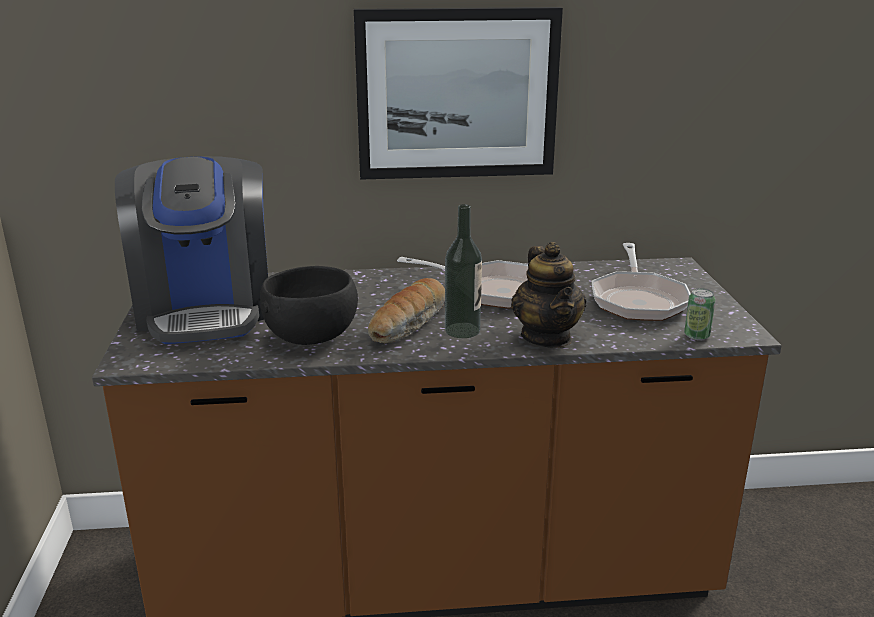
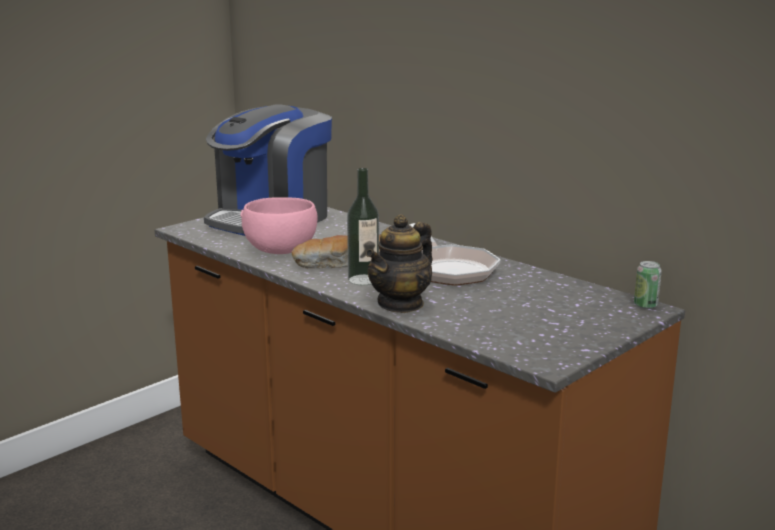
camera: 50 degrees right, 5 degrees down
black bowl [260,266,358,345] -> pink bowl [241,197,317,254]
picture [354,7,563,180] -> none
frying pan [592,243,691,321] -> none
can [684,288,716,340] -> can moved to [634,261,662,309]

